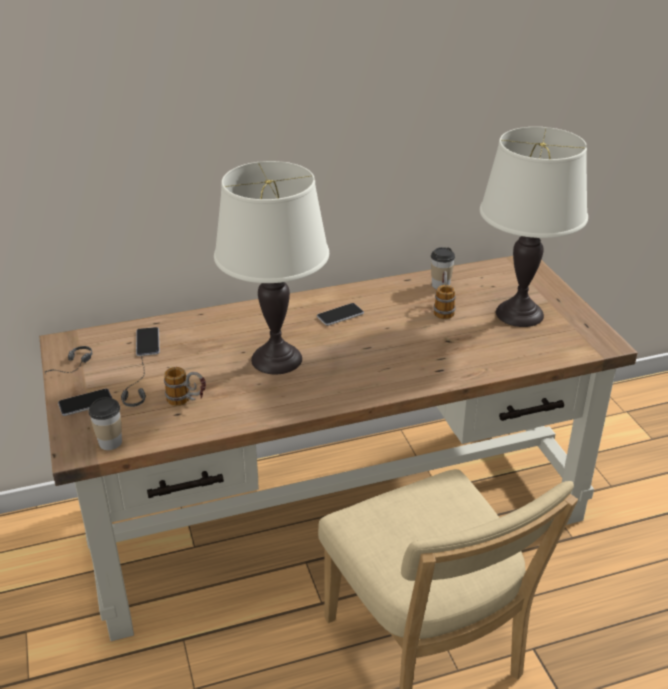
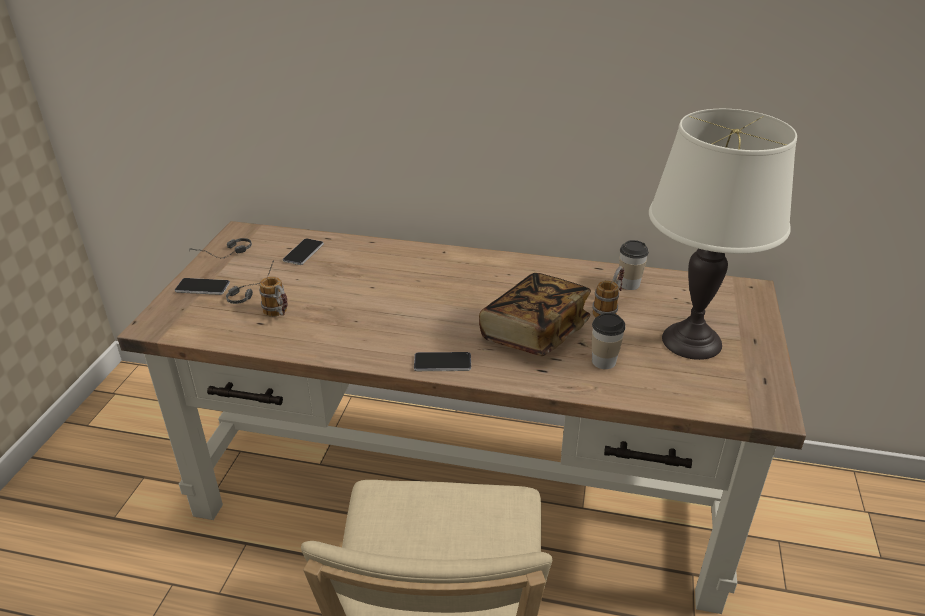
camera: 30 degrees right, 0 degrees up
cup [88,397,122,450] -> cup moved to [592,313,626,369]
white table lamp [214,161,329,374] -> none
phone [317,303,364,326] -> phone moved to [414,352,471,371]
none -> book [479,273,591,356]

